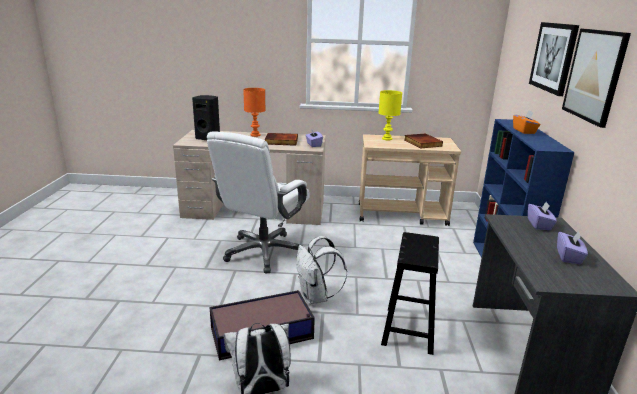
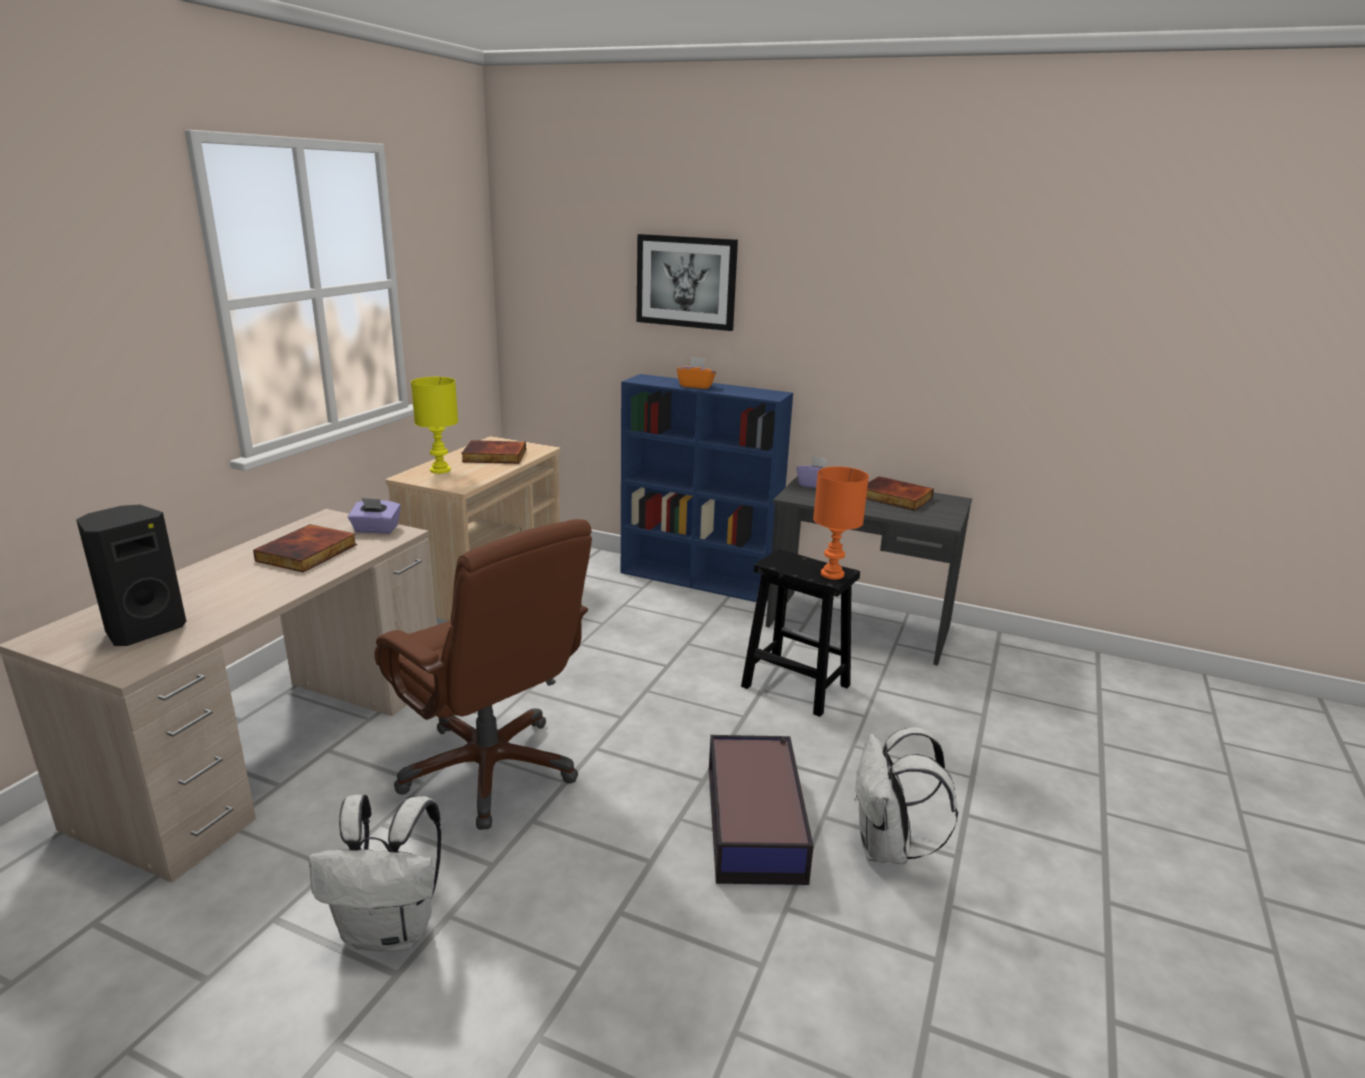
camera: 70 degrees left, 0 degrees up
white office chair [207,131,310,274] -> brown office chair [374,519,592,830]
orange table lamp [243,88,266,137] -> orange table lamp moved to [813,466,869,580]
white backpack [296,236,347,305] -> white backpack moved to [309,794,441,951]
purple tissue box [557,231,588,264] -> book [866,476,934,511]
picture [562,29,631,128] -> none

